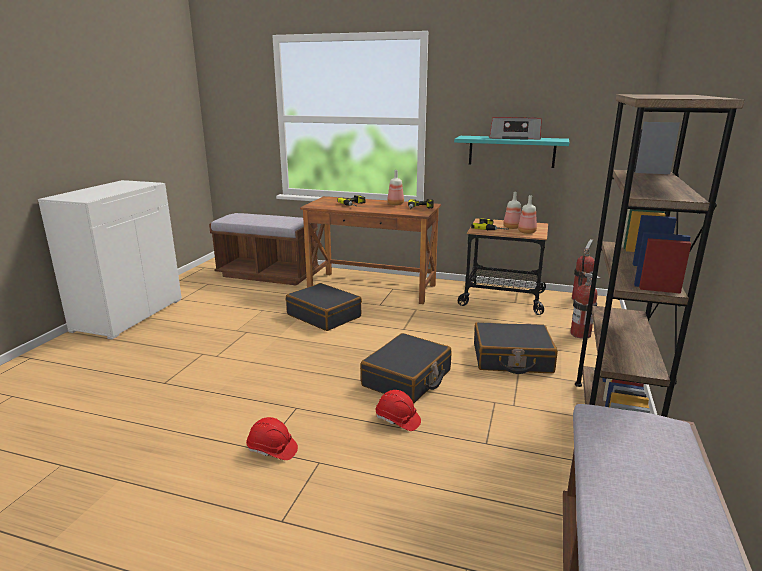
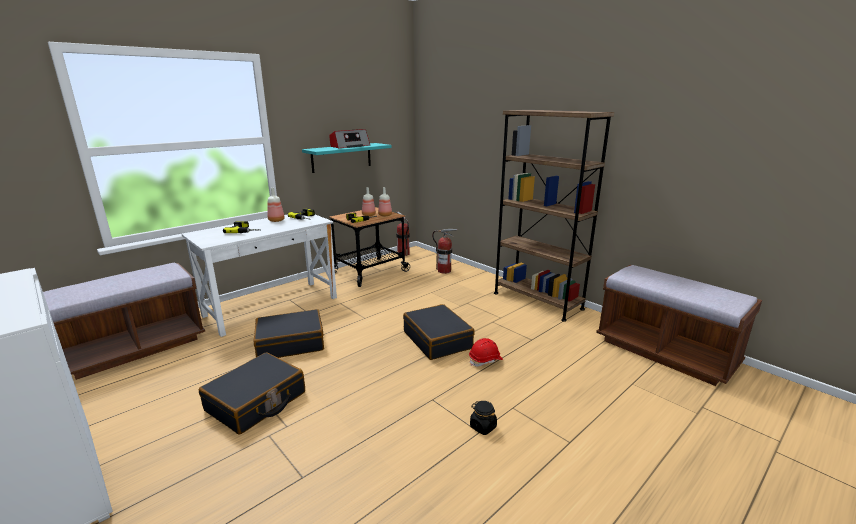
camera: 60 degrees left, 0 degrees up
red hard hat [246,417,298,460] -> black jar [470,401,497,435]
brown desk [300,196,441,304] -> white desk [182,214,337,337]
black suitcase [474,322,558,374] -> black suitcase moved to [199,353,305,435]

